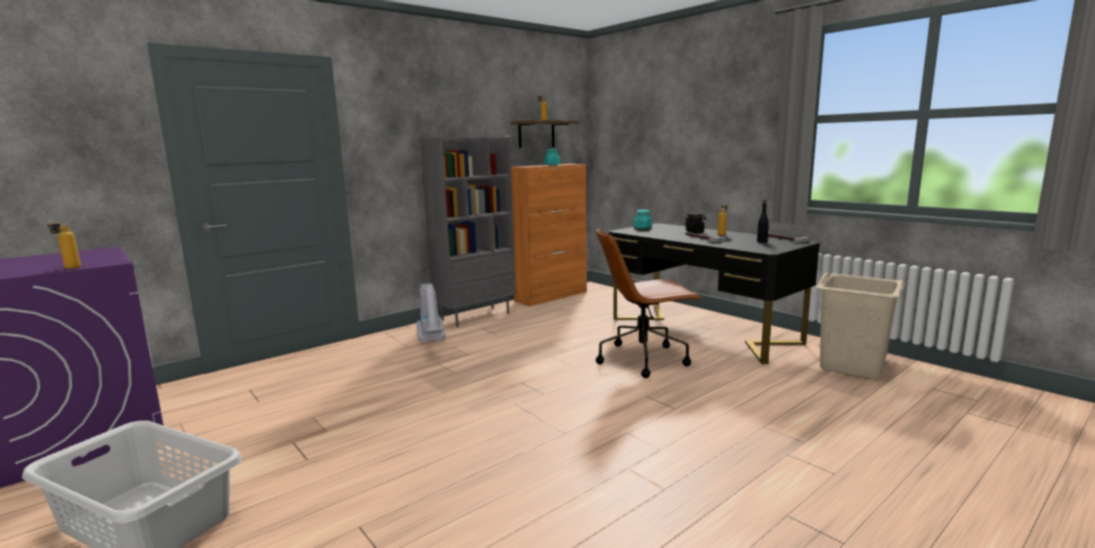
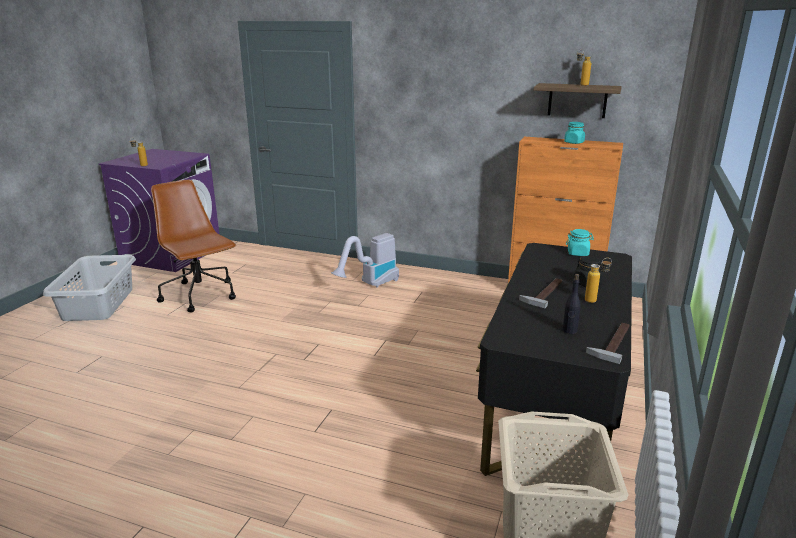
camera: 60 degrees right, 10 degrees up
grey bookcase [420,137,516,327] -> none
brown office chair [596,228,702,378] -> brown office chair moved to [151,180,236,312]

